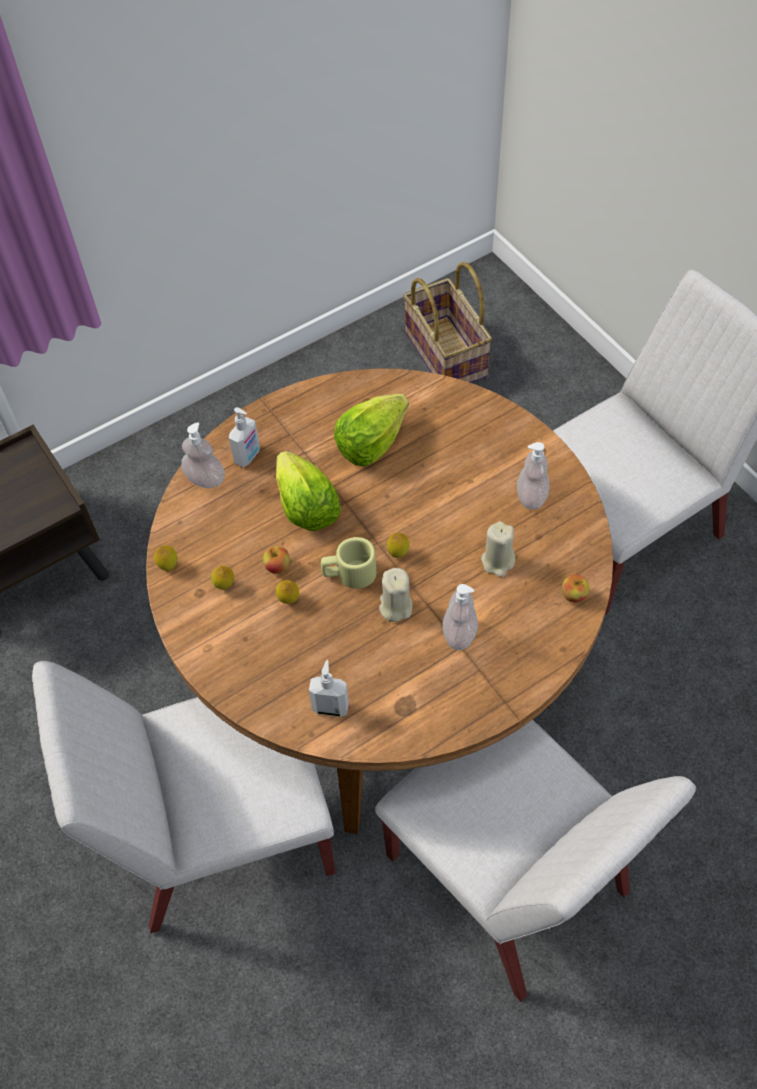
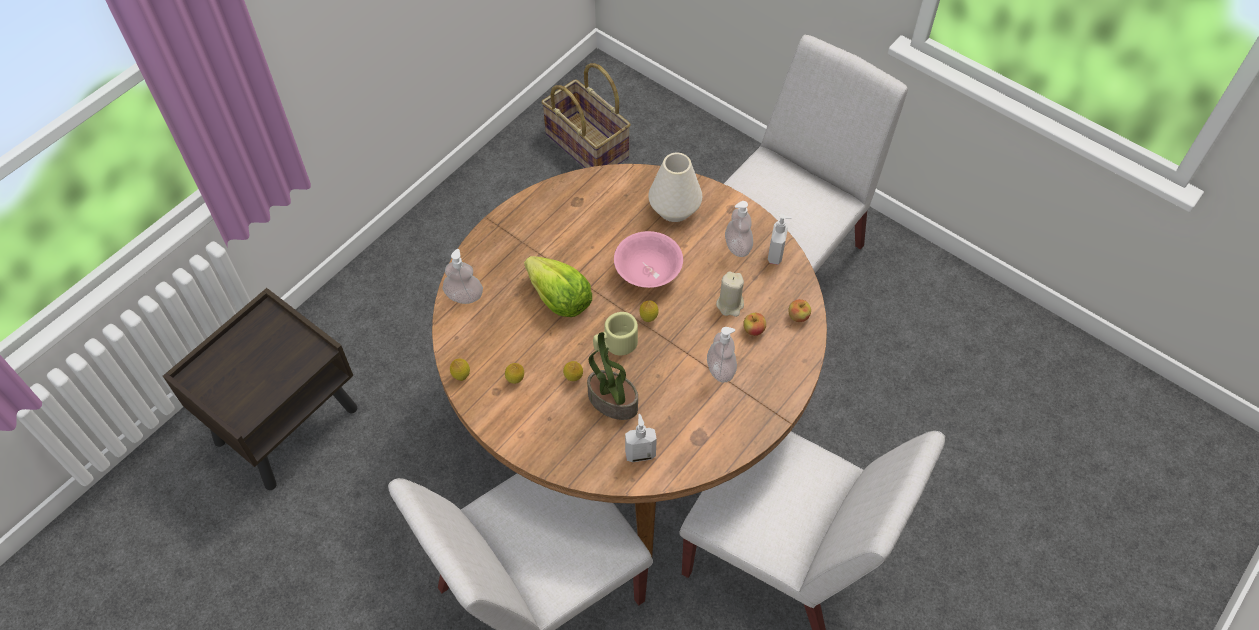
camera: 20 degrees left, 0 degrees up
soap dispenser [229,407,260,467] -> soap dispenser moved to [768,214,792,265]
apple [263,546,290,574] -> apple moved to [743,313,766,336]
lettuce [334,394,409,467] -> none
beige candle [379,568,413,622] -> none
none -> potted plant [587,332,638,420]
none -> pink bowl [614,231,683,288]
none -> white vase [648,153,702,222]

